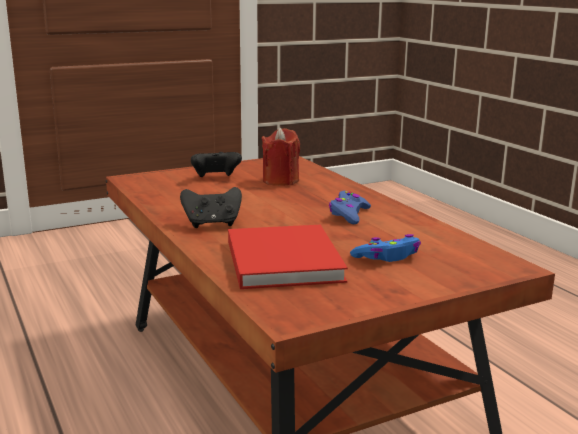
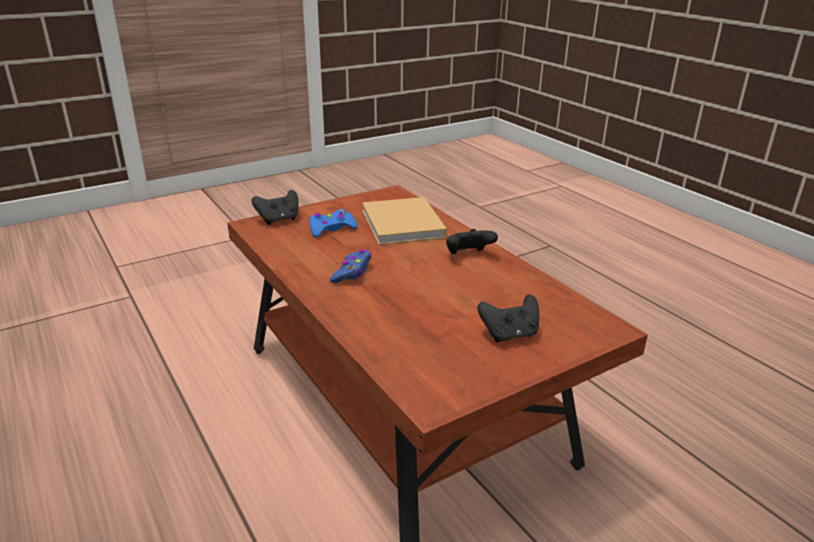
camera: 175 degrees right, 10 degrees up
red book [228,225,348,289] -> beige book [362,197,447,245]
red candle [262,127,300,186] -> none
none -> black game controller [252,190,299,225]

